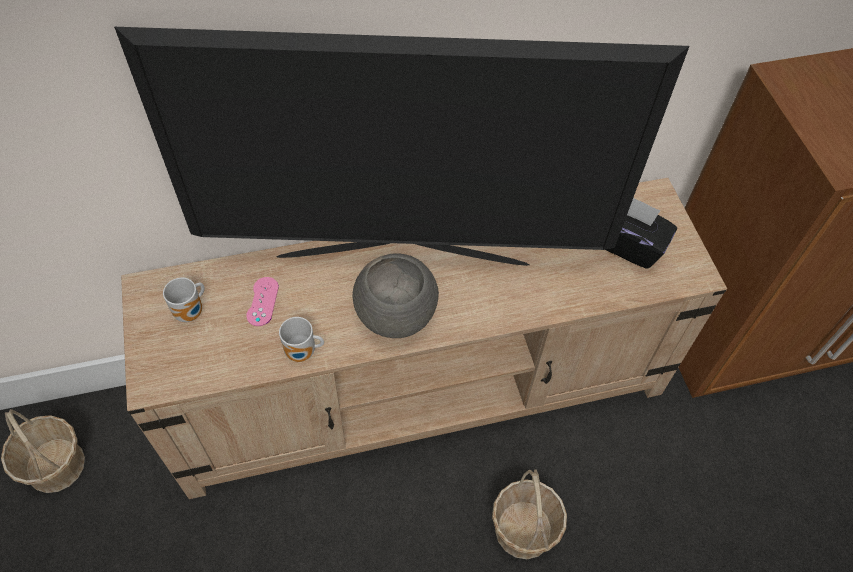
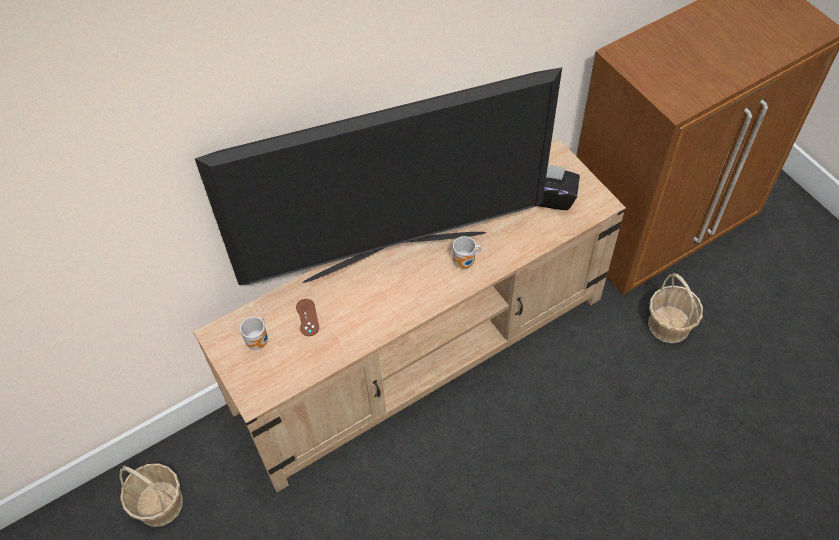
camera: 15 degrees left, 0 degrees up
pink game controller [246,277,279,326] -> brown game controller [296,299,319,336]
mug [279,317,324,362] -> mug moved to [453,236,482,269]
grey bowl [353,253,439,338] -> none
basket [492,469,567,559] -> basket moved to [648,273,703,343]

